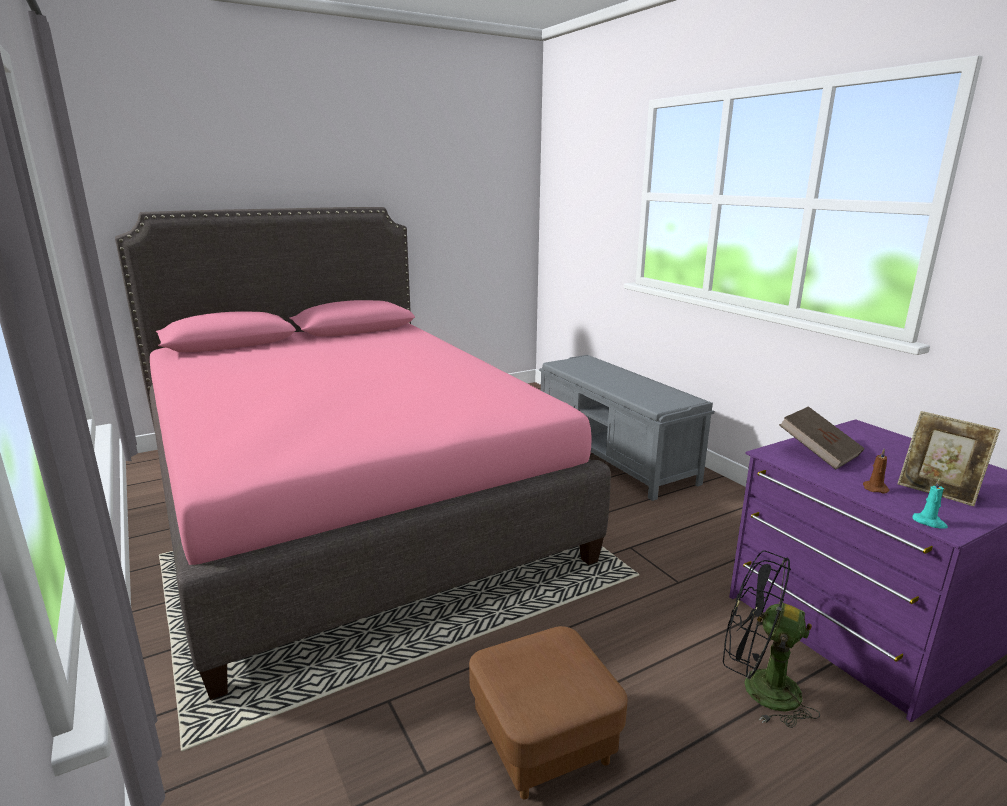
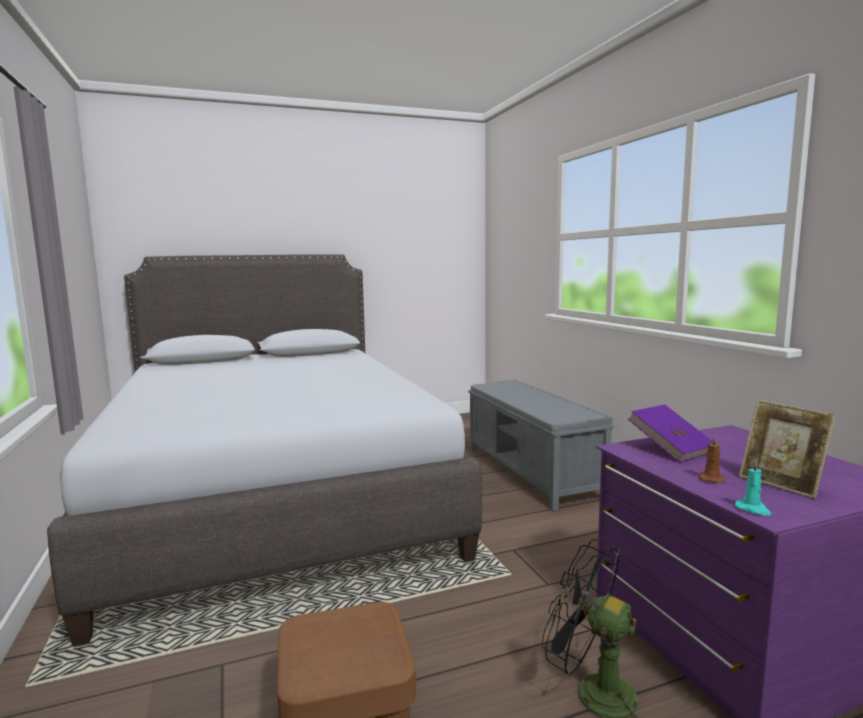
camera: 10 degrees right, 10 degrees down
pink bed [115,207,611,700] -> grey bed [47,254,482,646]
brown book [779,407,865,470] -> purple book [628,405,713,462]

